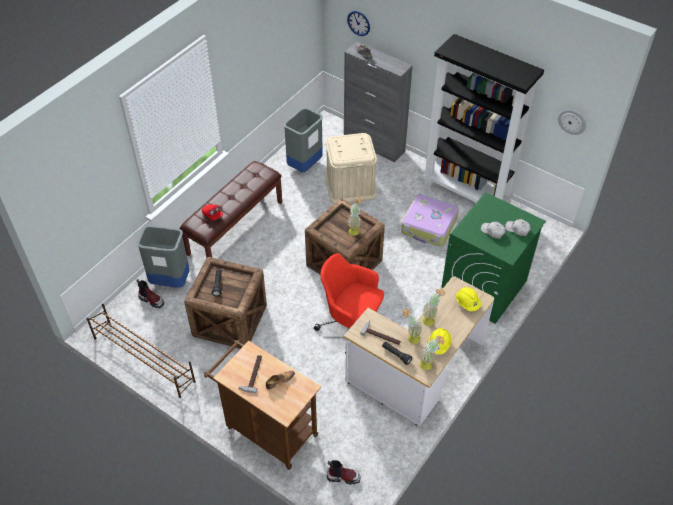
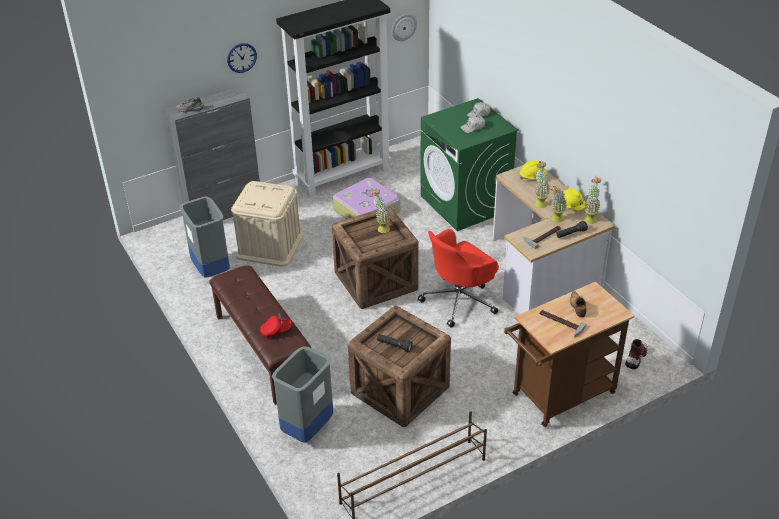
camera: 65 degrees left, 10 degrees down
boot [136,279,164,308] -> none
wall clock [347,11,370,36] -> wall clock moved to [227,43,257,73]

